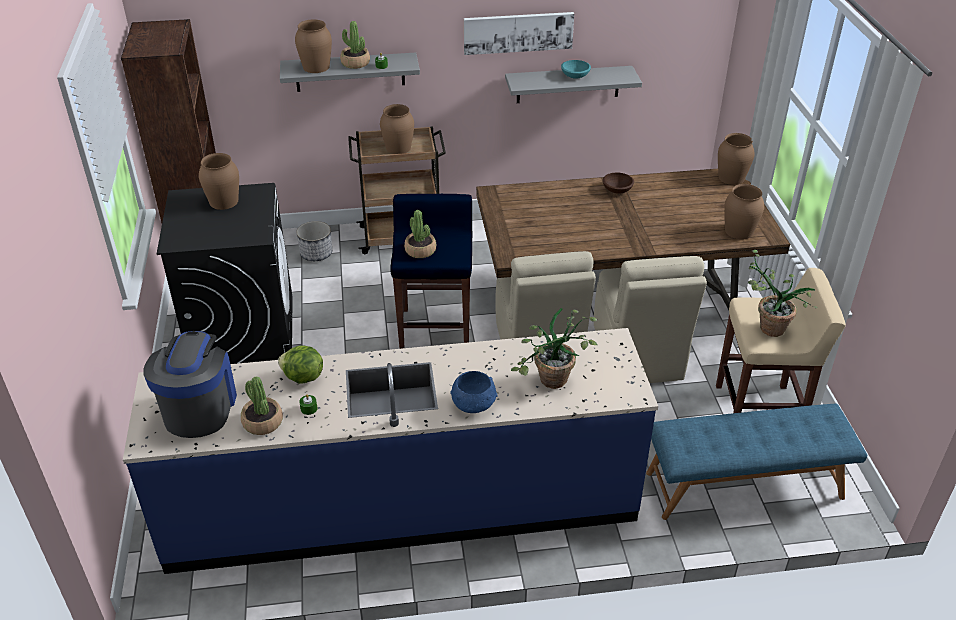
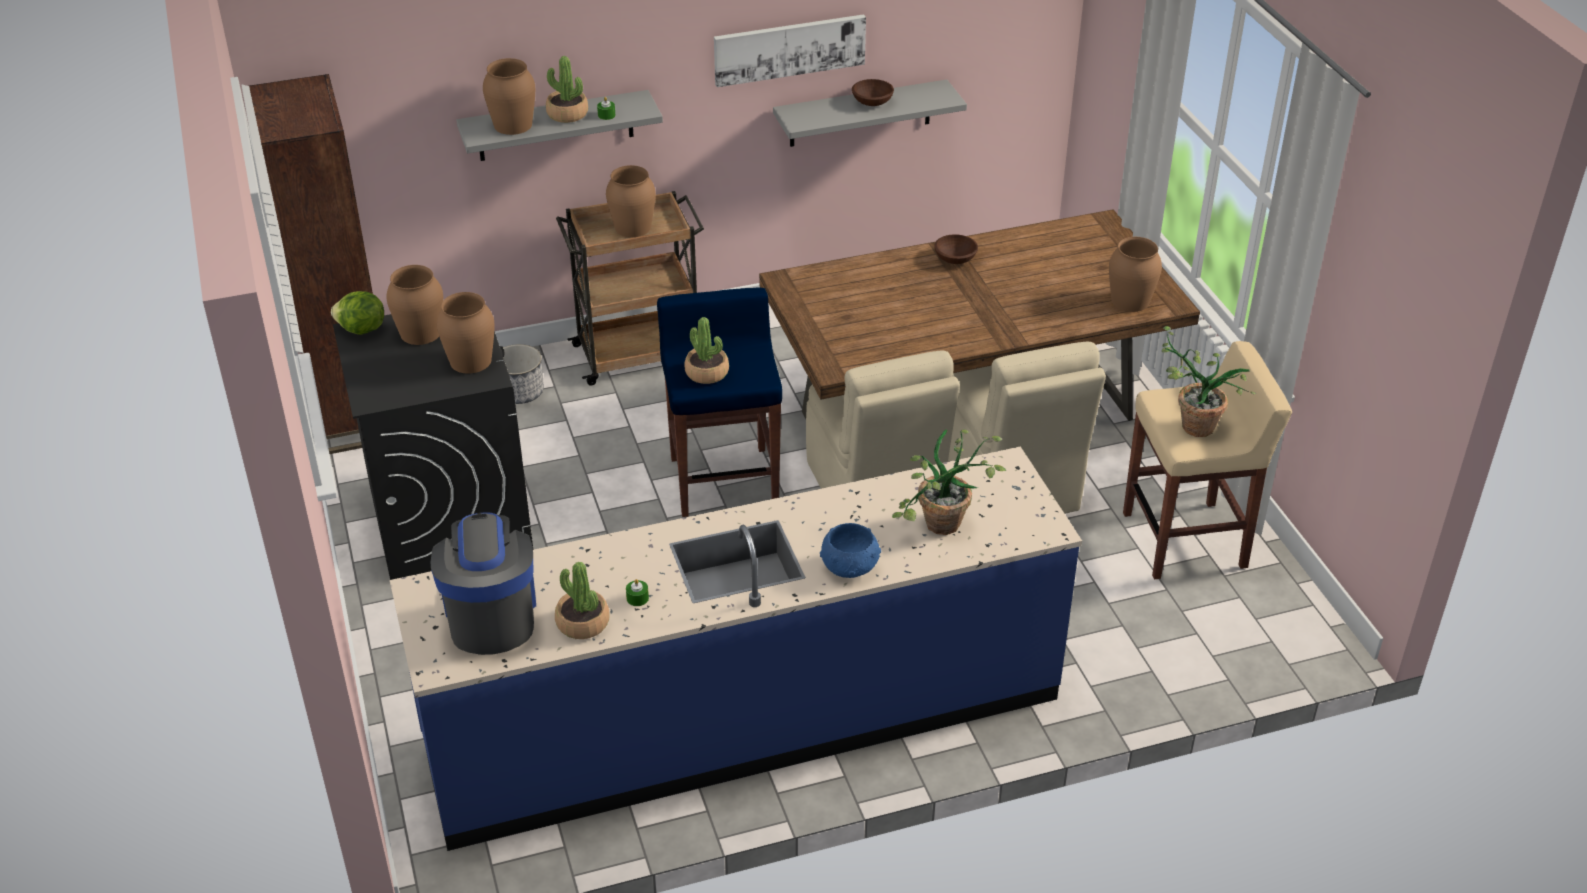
camera: 10 degrees left, 0 degrees up
lettuce [278,345,323,384] -> lettuce moved to [331,291,384,335]
turquoise bowl [561,60,591,79] -> brown bowl [852,79,894,106]
blue bench [646,403,867,520] -> none
brown vase [718,133,755,185] -> brown vase moved to [437,292,495,374]

